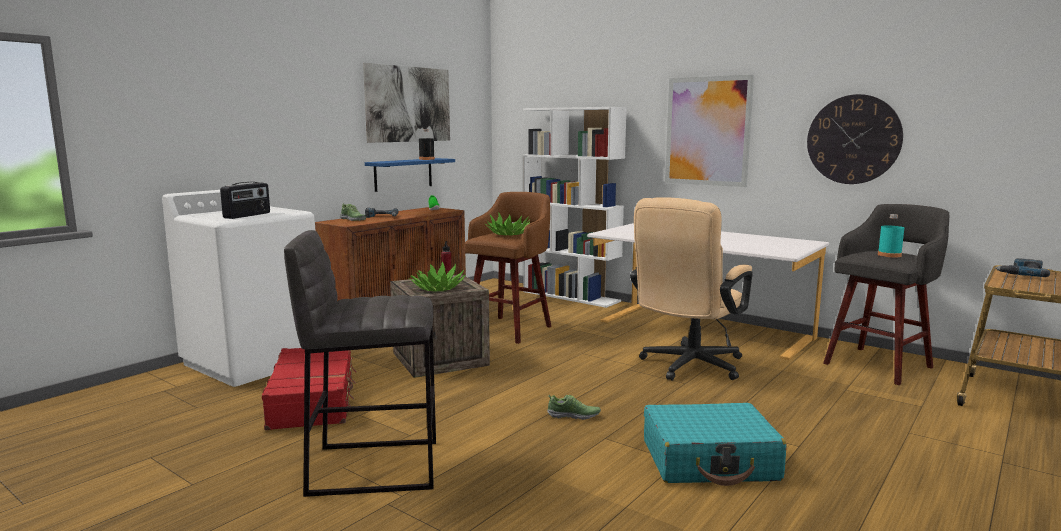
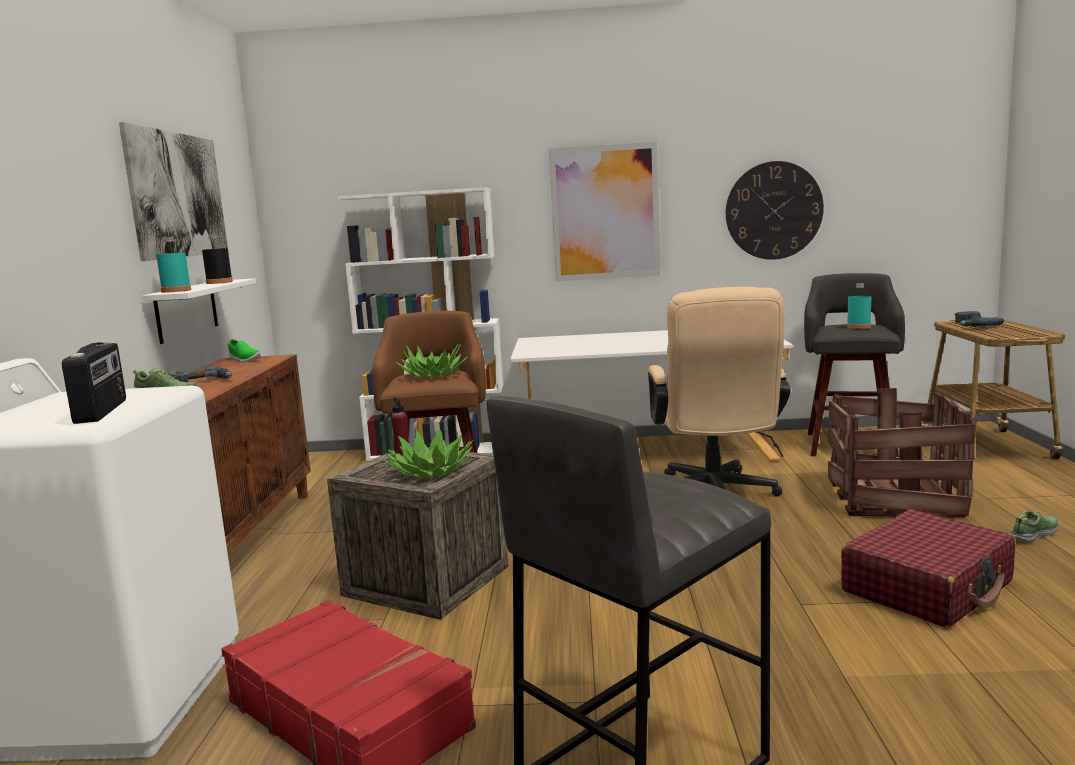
camera: 35 degrees left, 0 degrees up
blue shelf [365,158,455,192] -> white shelf [143,279,256,344]
shoe [547,395,601,420] -> shoe moved to [1010,511,1058,543]
turquoise suitcase [644,403,786,486] -> red suitcase [841,509,1015,628]
none -> turquoise bottle [156,237,191,293]
none -> crate [828,388,976,517]

